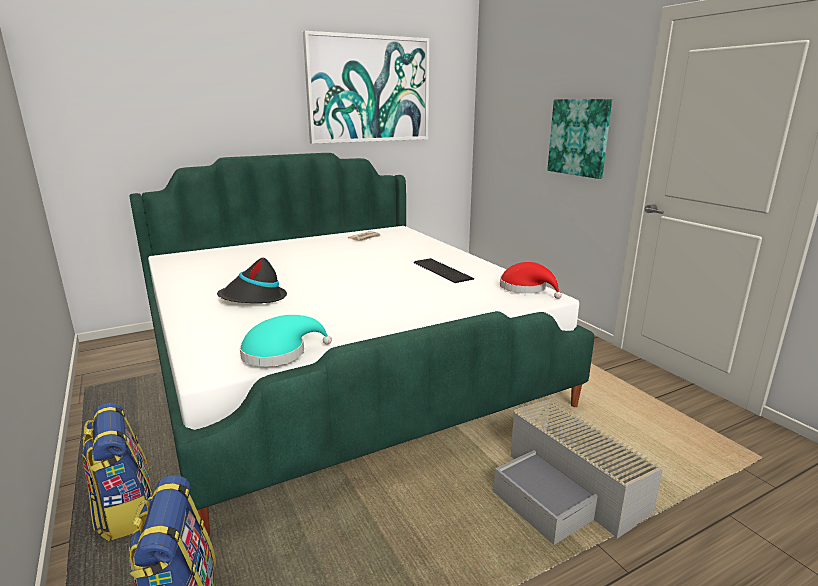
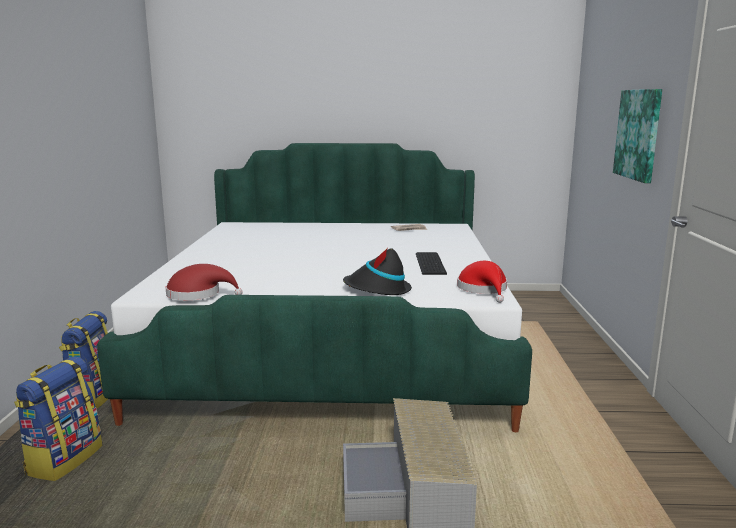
camera: 30 degrees right, 5 degrees down
black hat [217,258,287,303] -> black hat moved to [343,248,412,295]
turquoise hat [239,315,332,367] -> red hat [166,264,242,300]
picture [303,31,429,144] -> none

